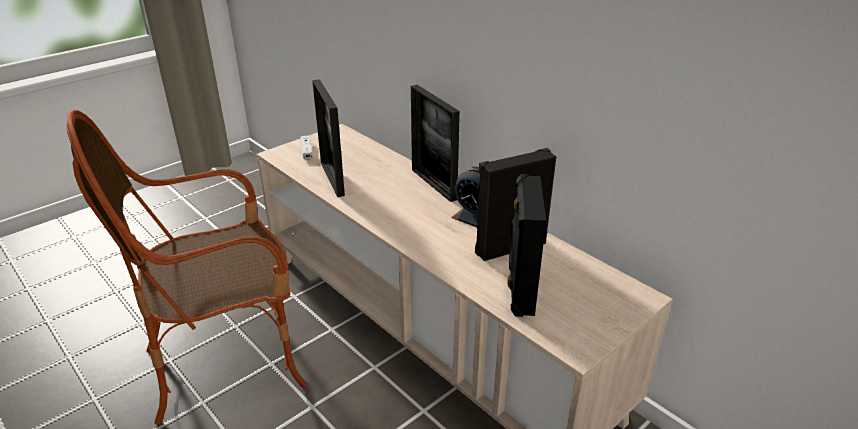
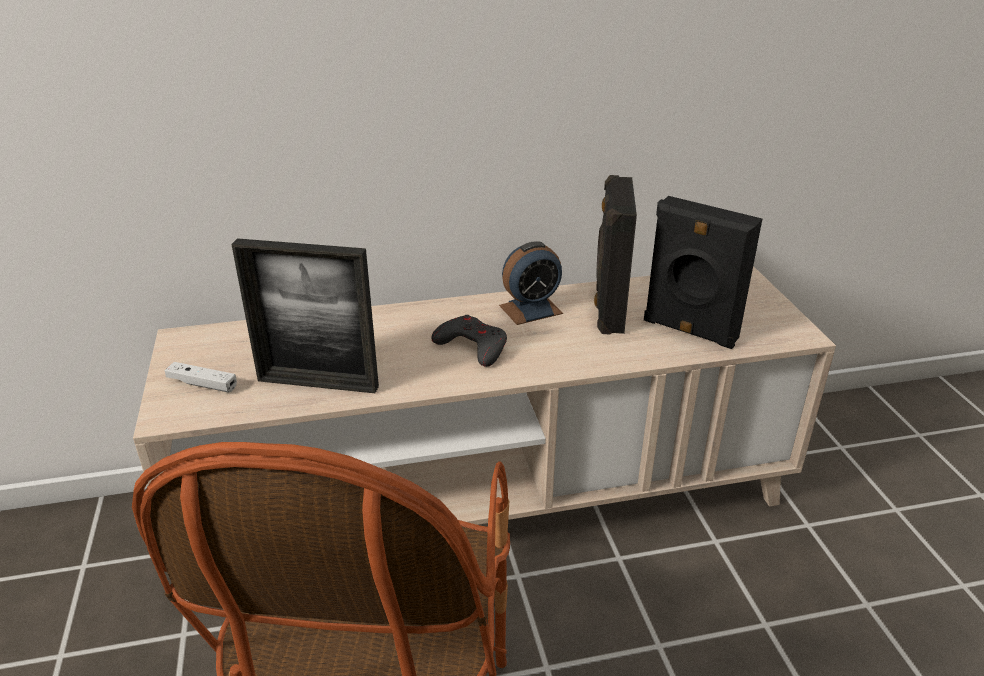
camera: 60 degrees left, 0 degrees up
picture frame [411,85,460,202] -> none
none -> grey game controller [431,315,507,367]

